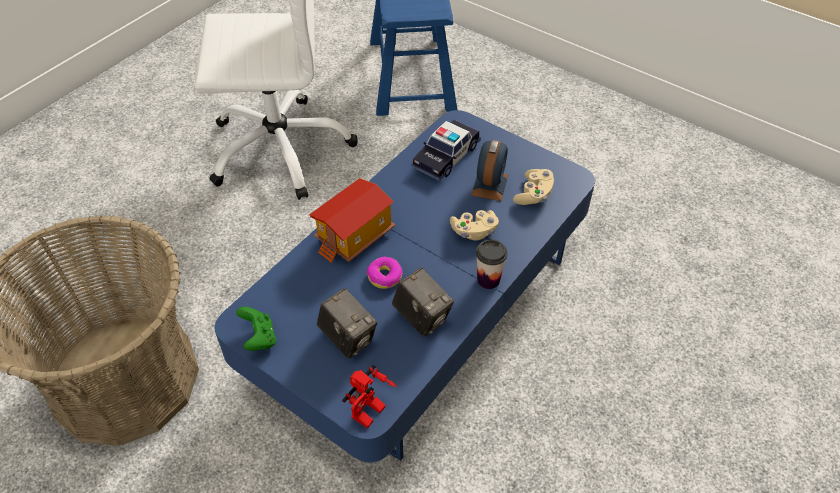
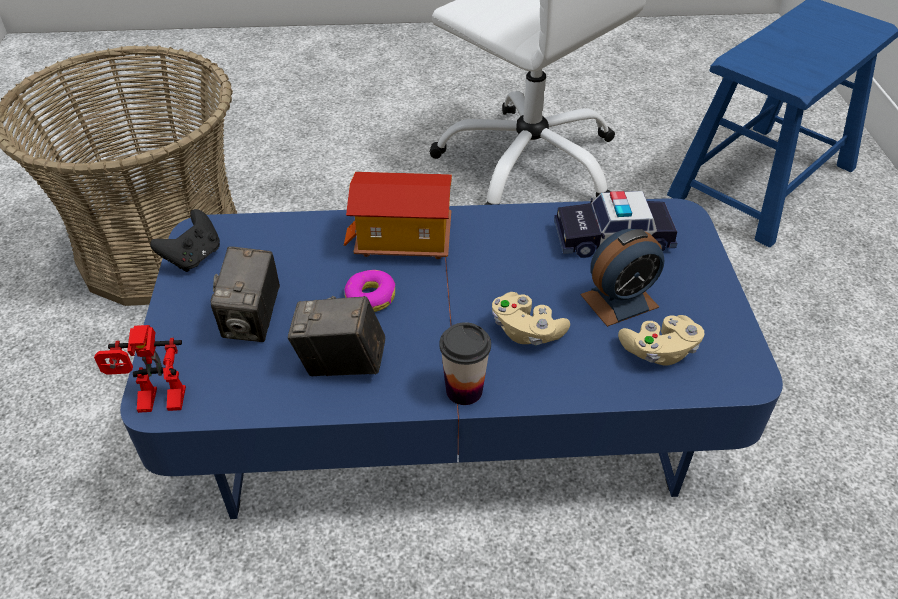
camera: 50 degrees right, 5 degrees down
green game controller [236,307,276,351] -> black game controller [150,209,220,272]
camera [392,268,454,337] -> camera turned 90 degrees clockwise [288,296,385,376]

